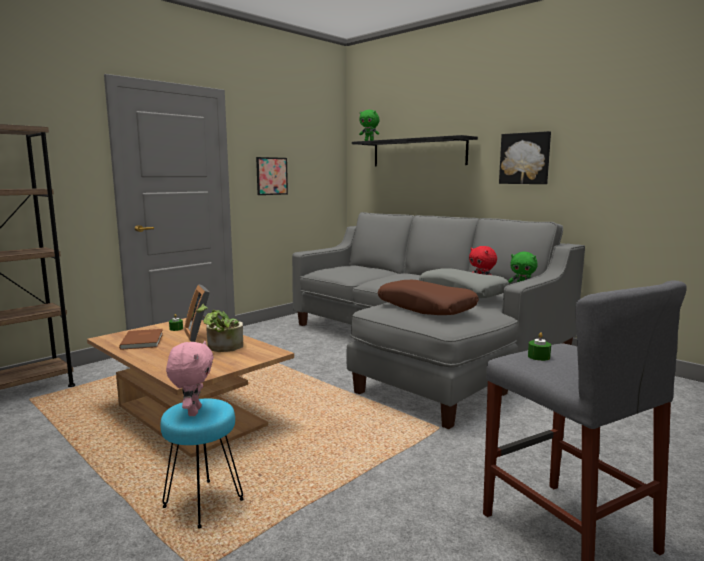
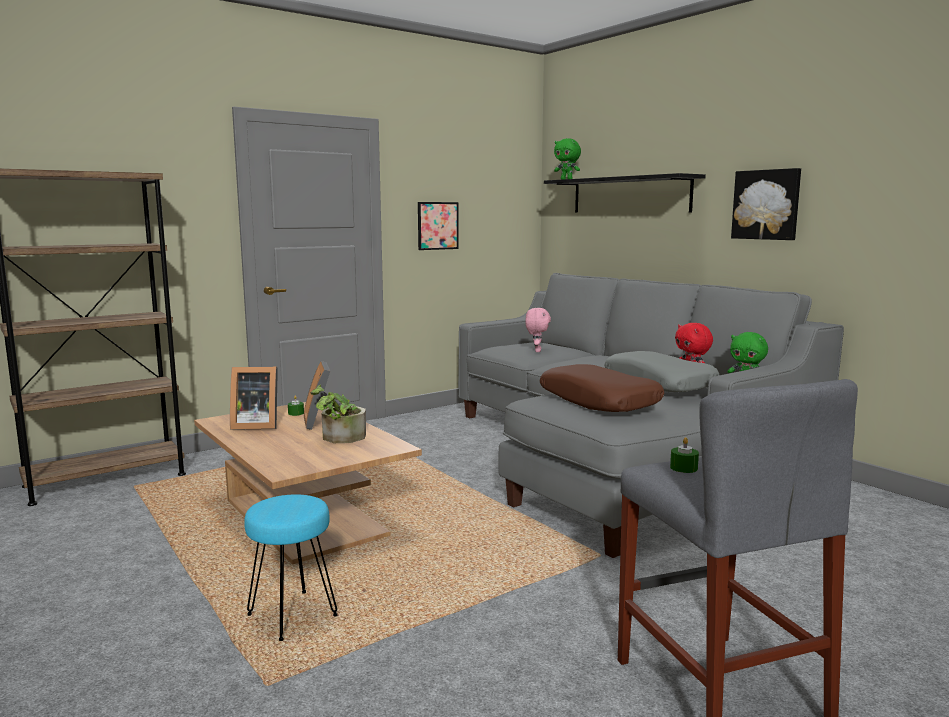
camera: 10 degrees right, 0 degrees up
brown book [119,329,163,350] -> picture frame [230,367,278,430]
pink plush toy [166,341,214,416] -> pink plush toy moved to [525,308,551,352]

